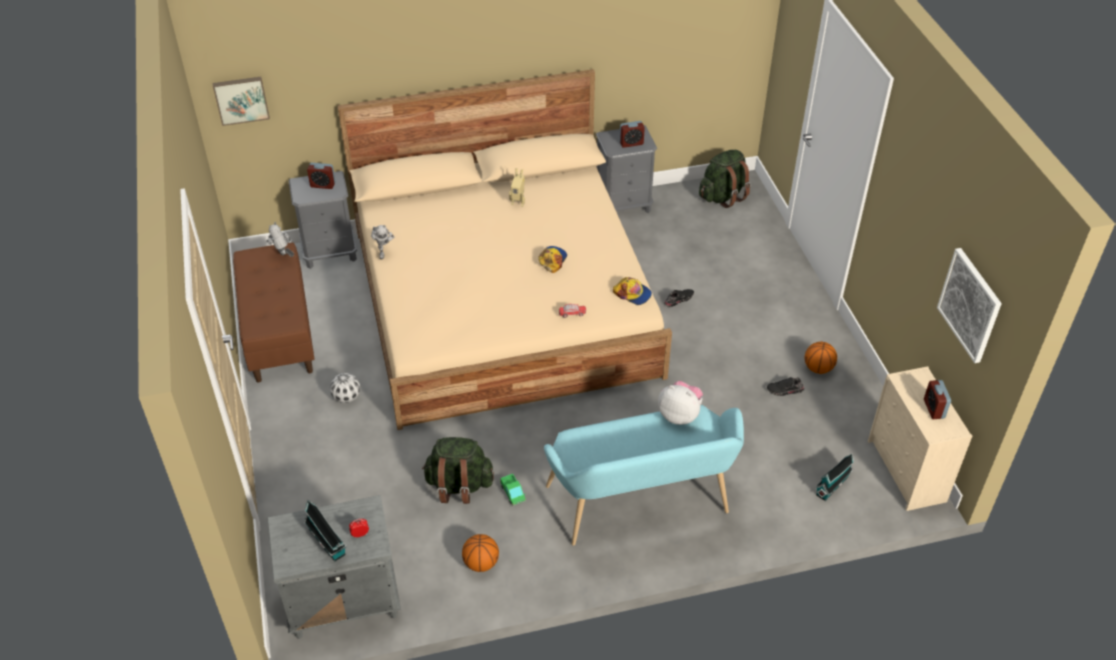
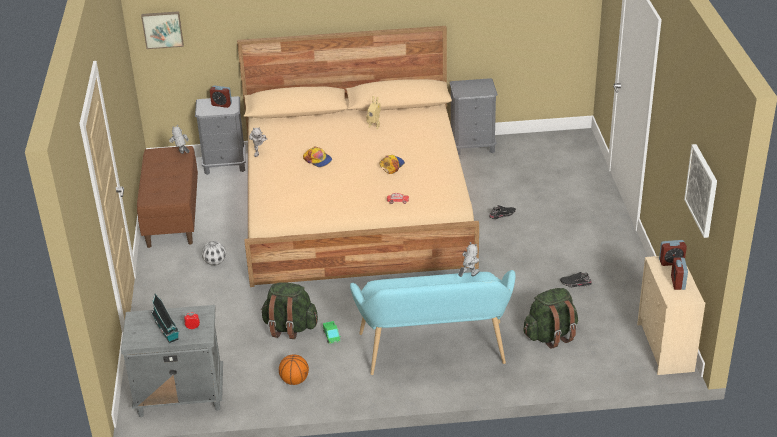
camera: 10 degrees right, 10 degrees down
cap [613,277,652,305] -> cap moved to [303,147,332,167]
alarm clock [619,121,645,148] -> alarm clock moved to [659,240,687,266]
plush toy [658,381,703,425] -> toy robot [458,242,479,277]
green backpack [699,150,751,208] -> green backpack moved to [523,288,578,349]
basketball [805,342,837,374] -> none
toy house [816,453,854,501] -> none

